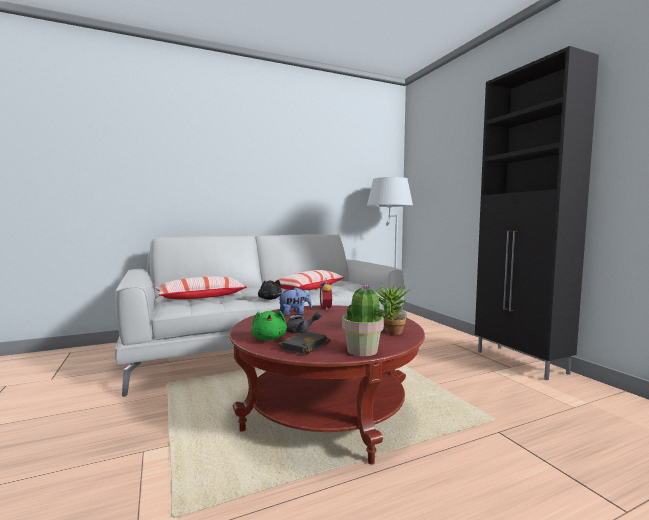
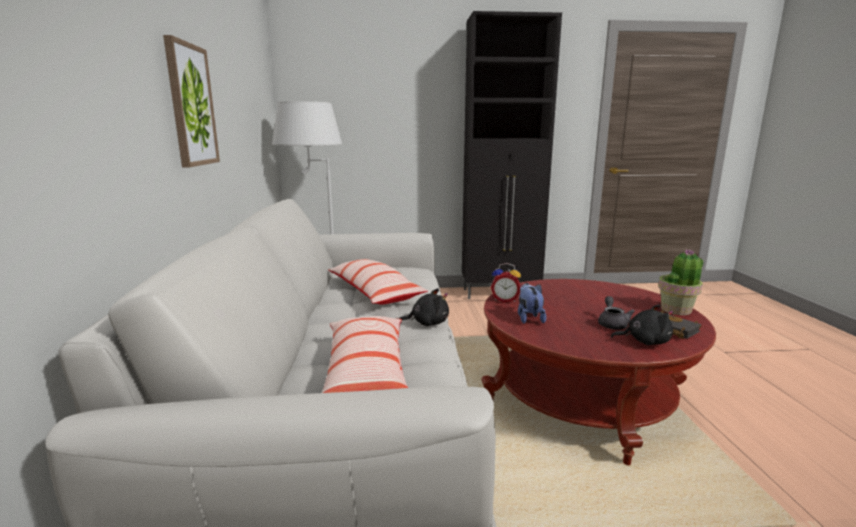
camera: 70 degrees left, 10 degrees up
green plush toy [251,311,287,340] -> black plush toy [611,304,673,345]
potted plant [375,283,409,335] -> none
none -> picture [163,35,220,167]

